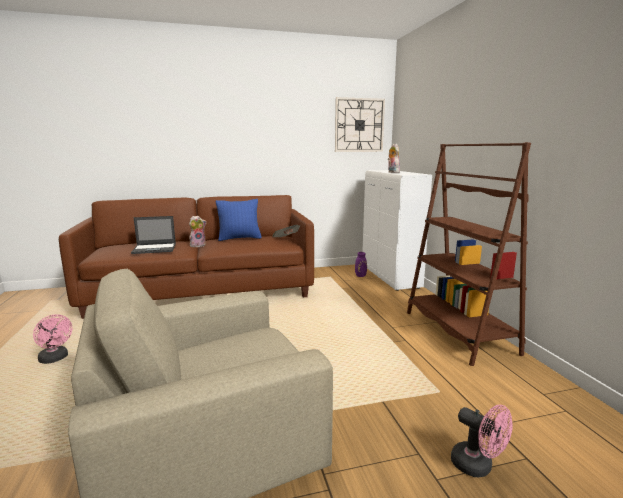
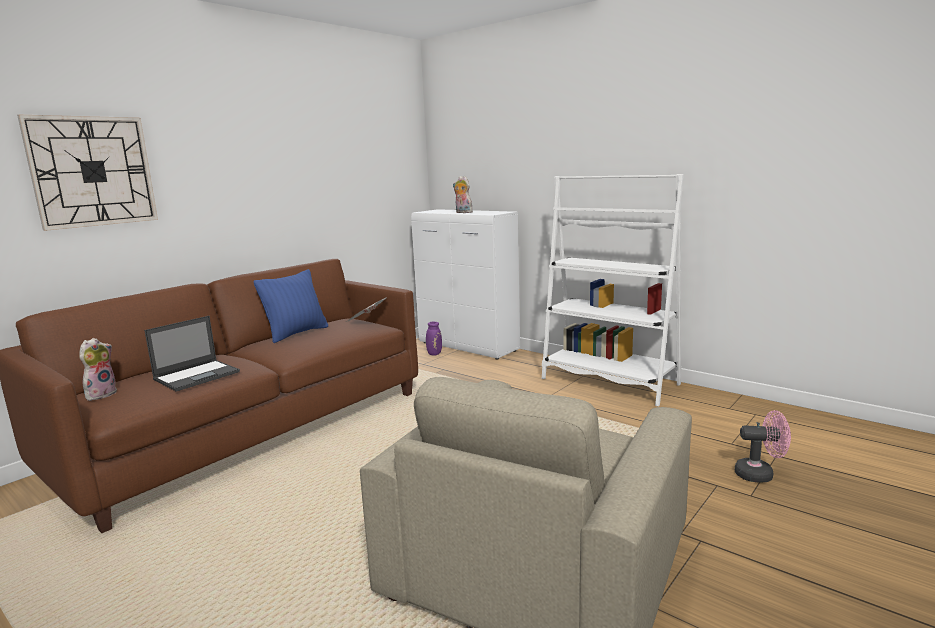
camera: 35 degrees left, 0 degrees up
pink fan [33,314,72,364] -> none
plush toy [189,216,207,247] -> plush toy moved to [79,338,117,401]
wall clock [335,97,385,152] -> wall clock moved to [17,115,158,231]
brown bookcase [407,142,531,366] -> white bookcase [542,174,684,406]

